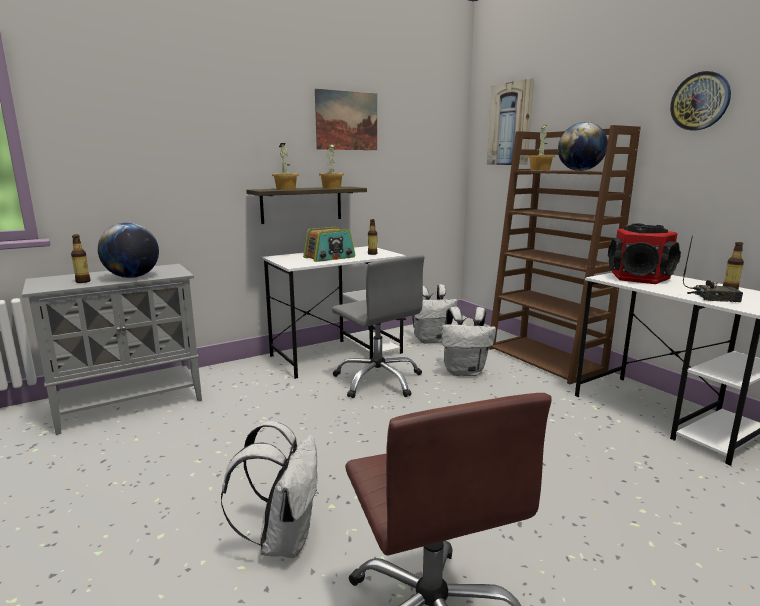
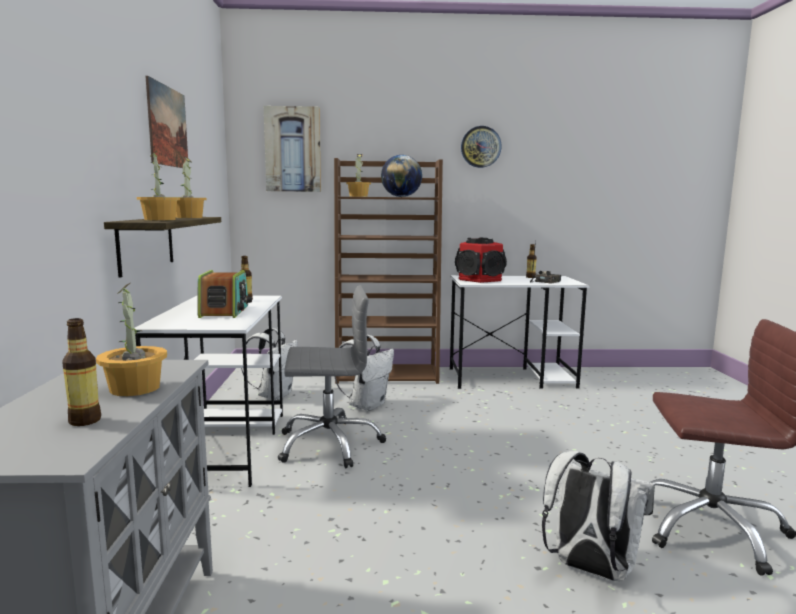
camera: 60 degrees left, 5 degrees down
globe [98,223,159,278] -> potted plant [96,283,167,396]

